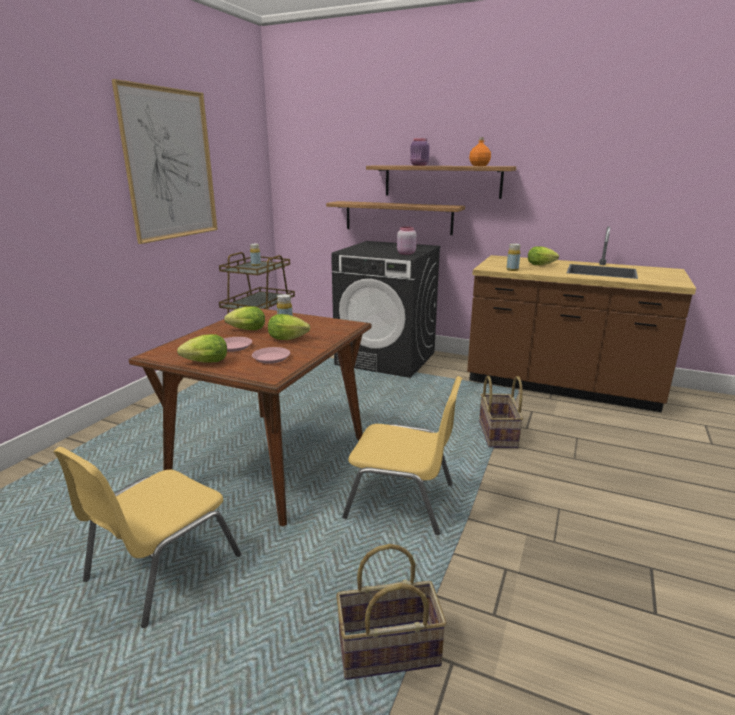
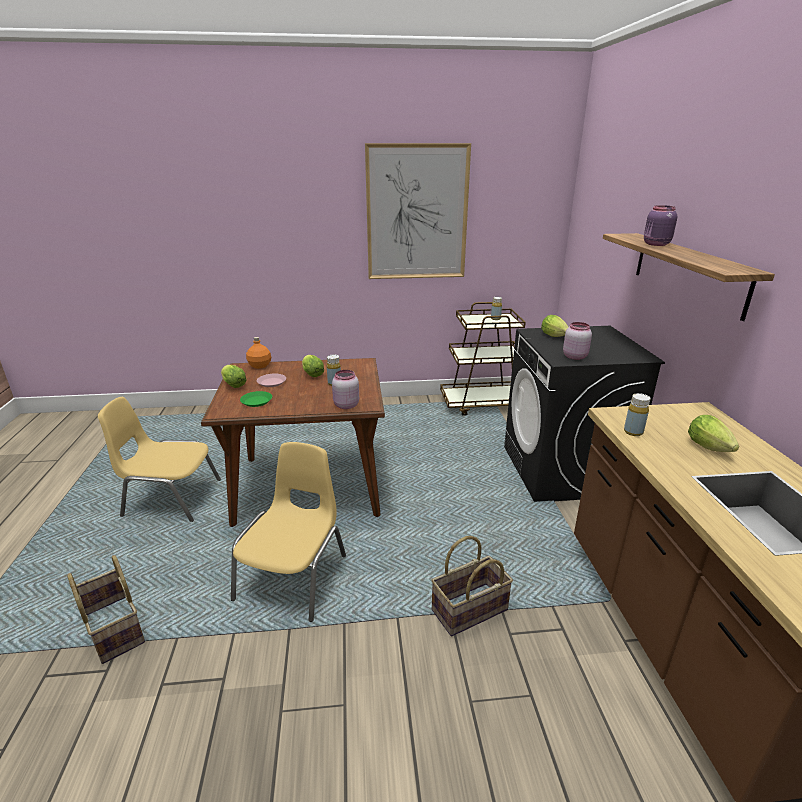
camera: 60 degrees right, 5 degrees up
pink plate [252,347,290,364] -> green plate [240,391,272,407]
lettuce [268,314,310,340] -> lettuce moved to [541,315,568,337]
shelf [326,201,465,235] -> none
yellow chair [342,376,463,535] -> yellow chair turned 150 degrees counterclockwise [231,442,346,622]
orange bottle [469,137,491,166] -> orange bottle moved to [246,337,271,369]
none -> pink jar [332,370,359,409]

